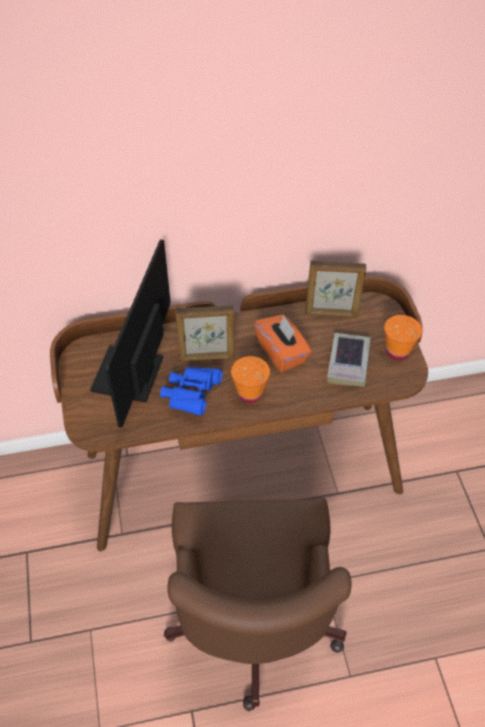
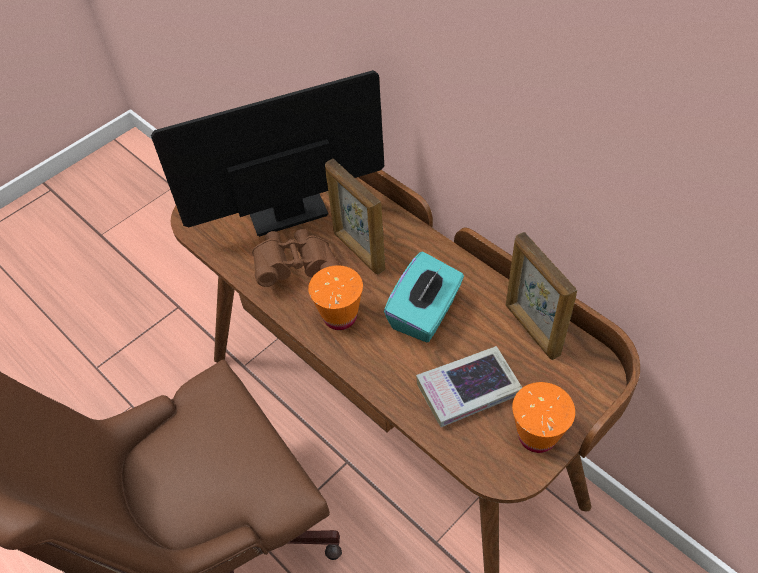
camera: 60 degrees right, 0 degrees up
blue binoculars [160,367,222,415] -> brown binoculars [252,229,340,287]
orange tissue box [254,314,312,372] -> turquoise tissue box [384,252,464,343]

